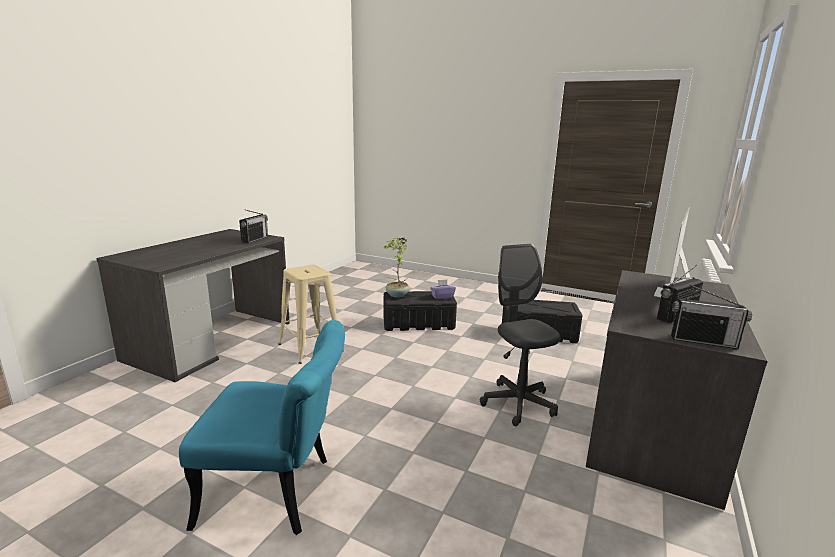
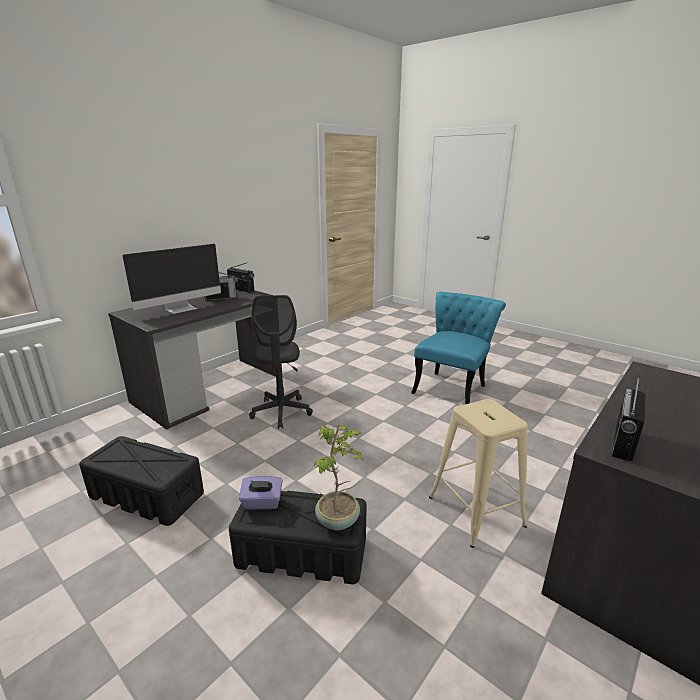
camera: 165 degrees left, 5 degrees up
turquoise chair [179,320,345,535] -> turquoise chair turned 105 degrees clockwise [411,292,506,404]

